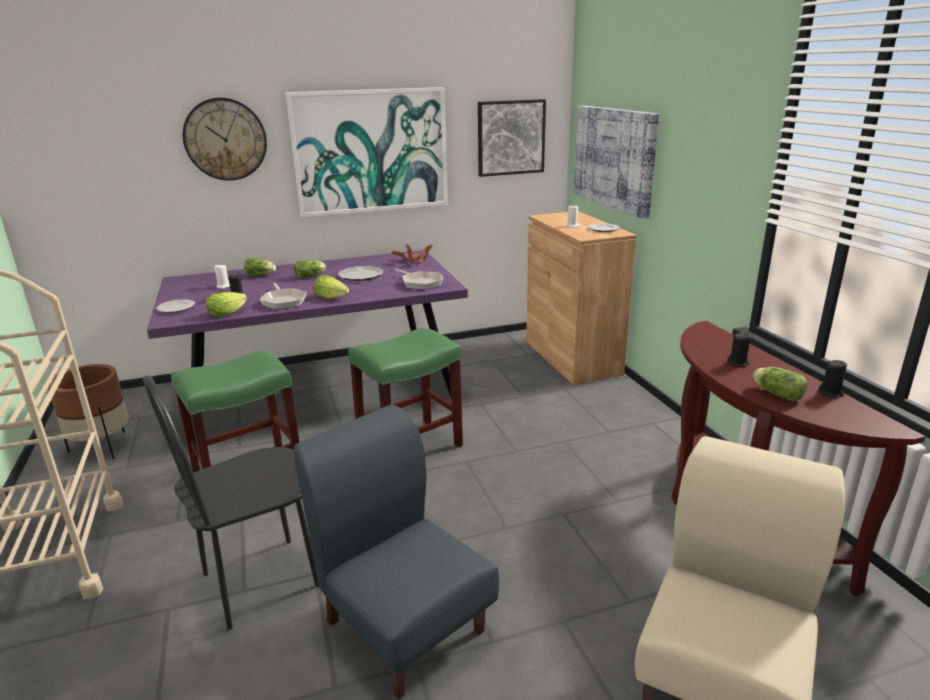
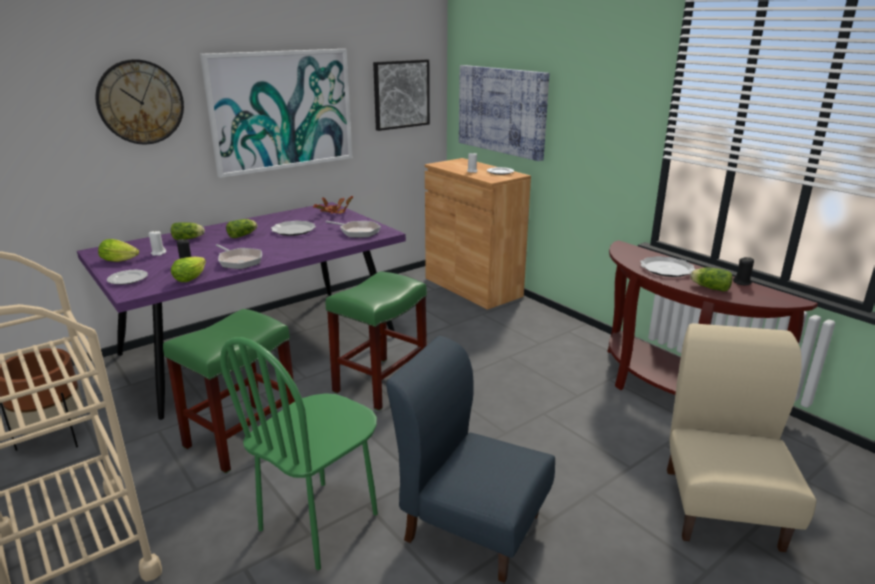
camera: 20 degrees left, 0 degrees up
black chair [143,375,318,630] -> green chair [220,337,378,570]
lettuce [313,275,349,299] -> lettuce moved to [98,239,139,262]
black candle [727,332,751,367] -> plate [640,256,695,277]

